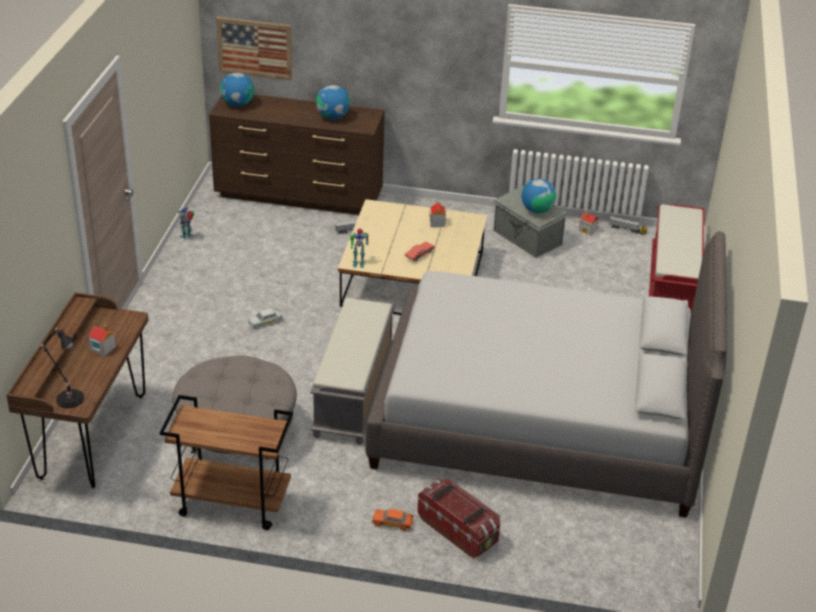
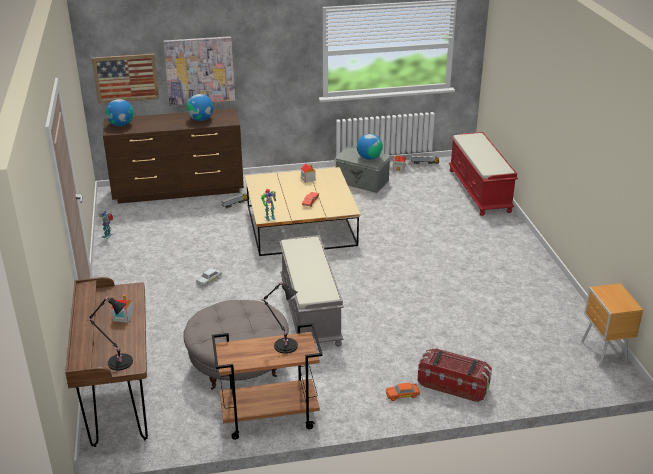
camera: 20 degrees left, 5 degrees down
grey bed [365,231,727,518] -> none
none -> picture [163,36,235,105]
none -> black table lamp [262,282,298,354]
none -> brown nightstand [581,283,643,367]

